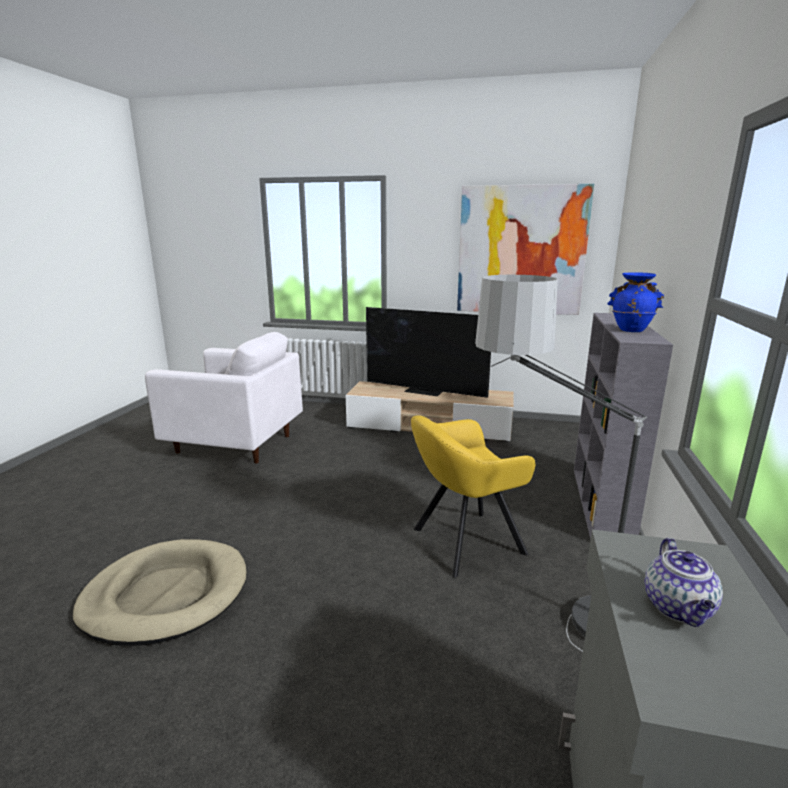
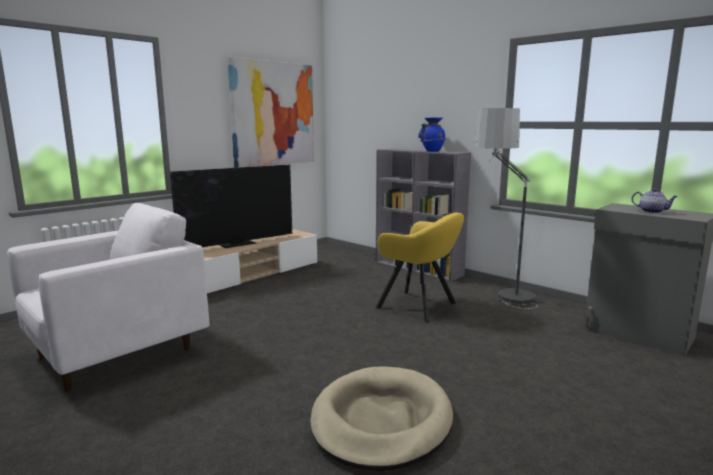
camera: 60 degrees left, 5 degrees down
yellow armchair [411,415,535,578] -> yellow armchair turned 60 degrees counterclockwise [375,213,464,323]

